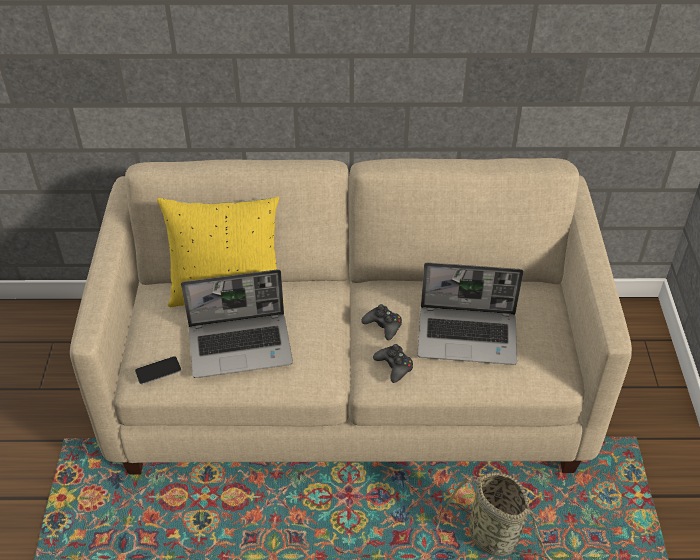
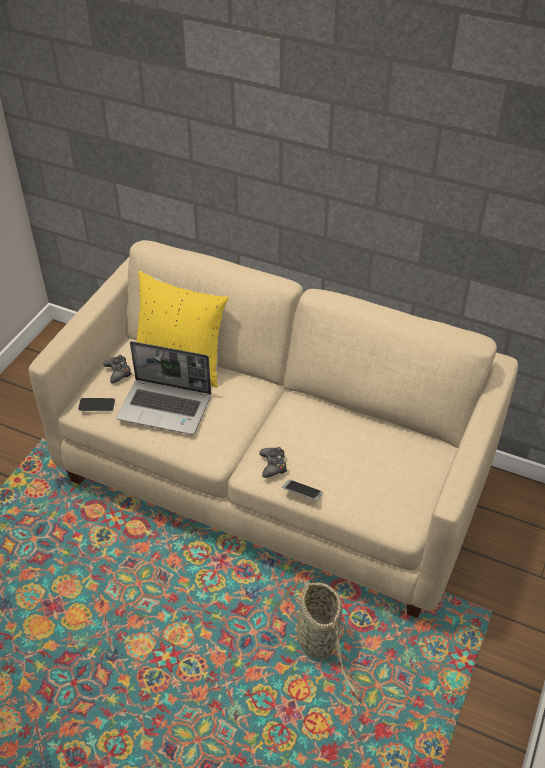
camera: 25 degrees right, 0 degrees up
black game controller [361,304,402,340] -> black game controller moved to [103,355,132,384]
laptop [417,262,524,365] -> none
none -> phone [282,479,323,500]

